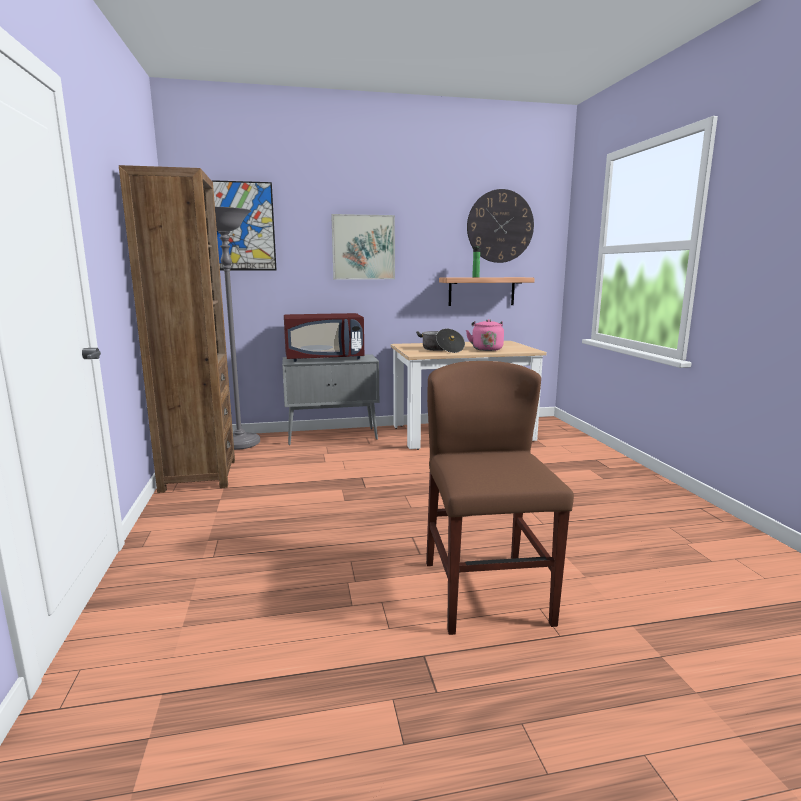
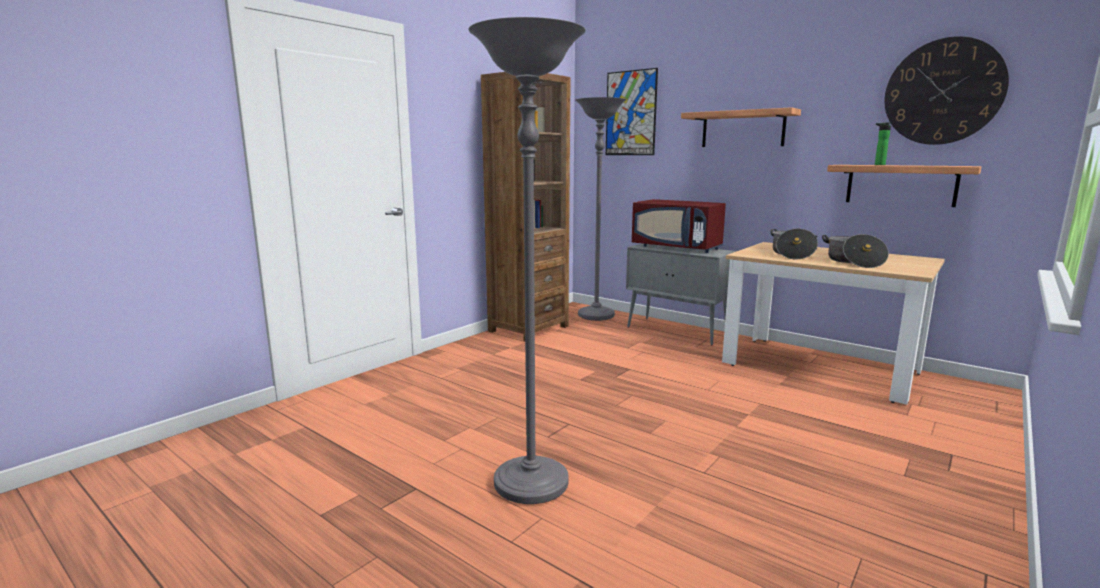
camera: 50 degrees right, 0 degrees up
picture [331,214,395,280] -> shelf [681,107,801,147]
brown chair [426,361,574,635] -> grey floor lamp [468,17,586,504]
pink kettle [466,319,504,351] -> cooking pot [822,234,889,268]

